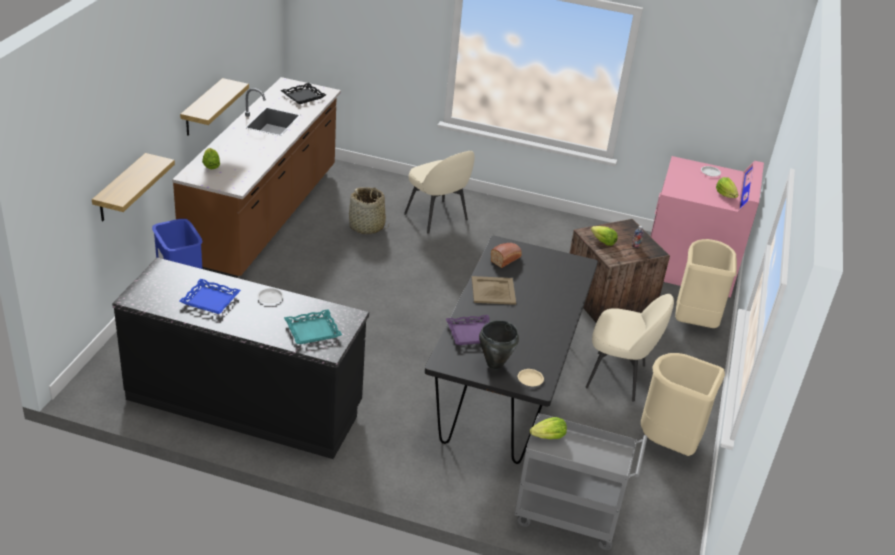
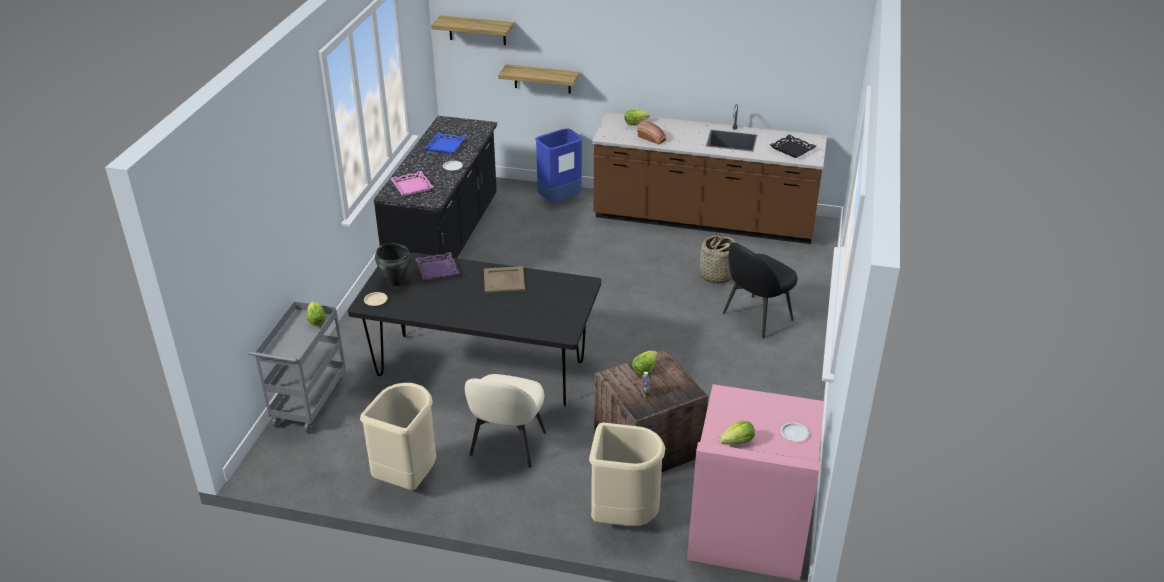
camera: 90 degrees right, 0 degrees up
shelf [180,78,249,136] -> shelf moved to [431,15,514,45]
turquoise tray [284,309,342,344] -> pink tray [390,171,434,196]
beige chair [404,151,475,233] -> black chair [723,242,798,338]
bread [491,243,522,268] -> bread moved to [637,121,666,144]

